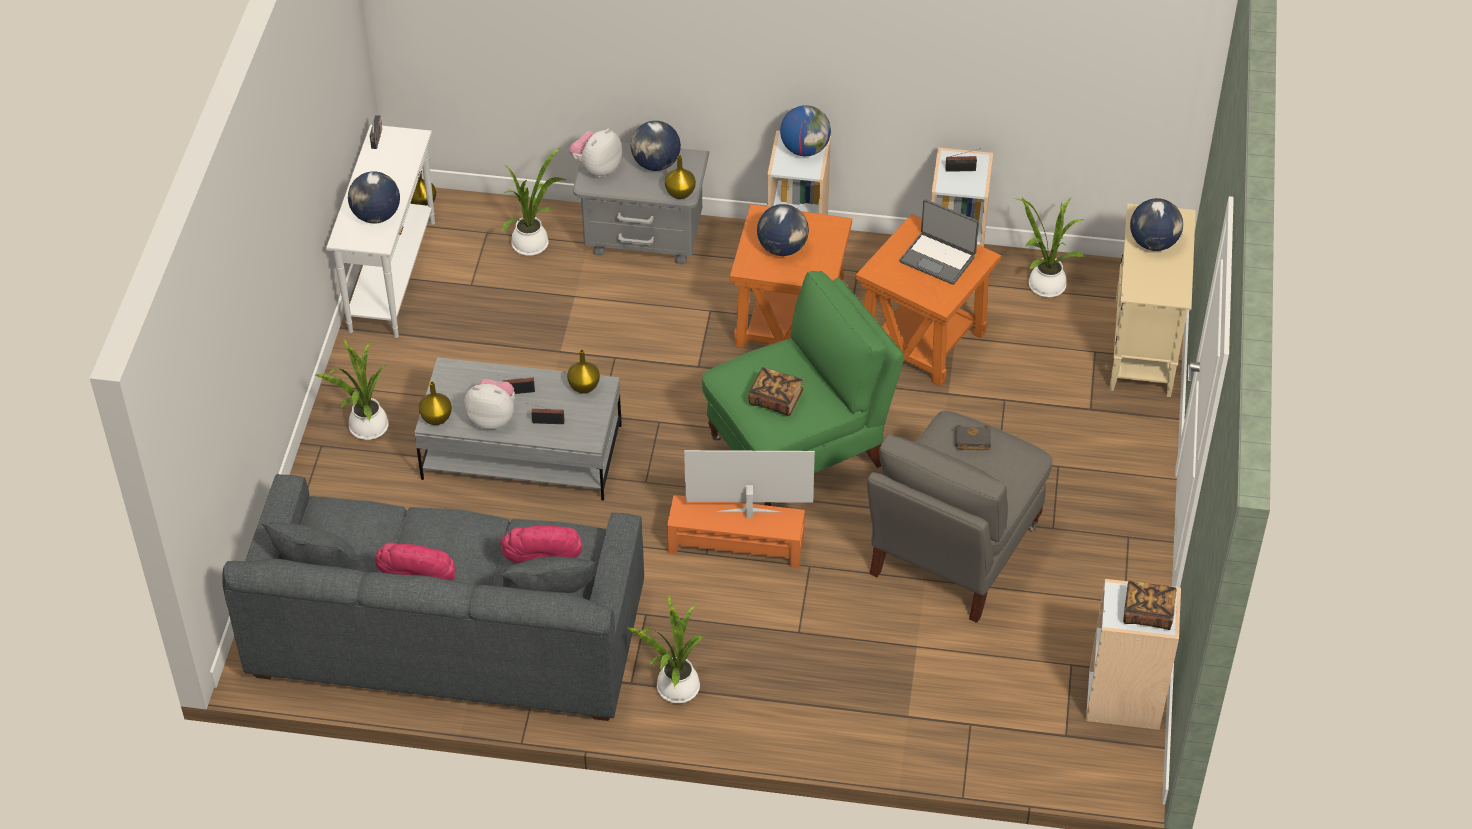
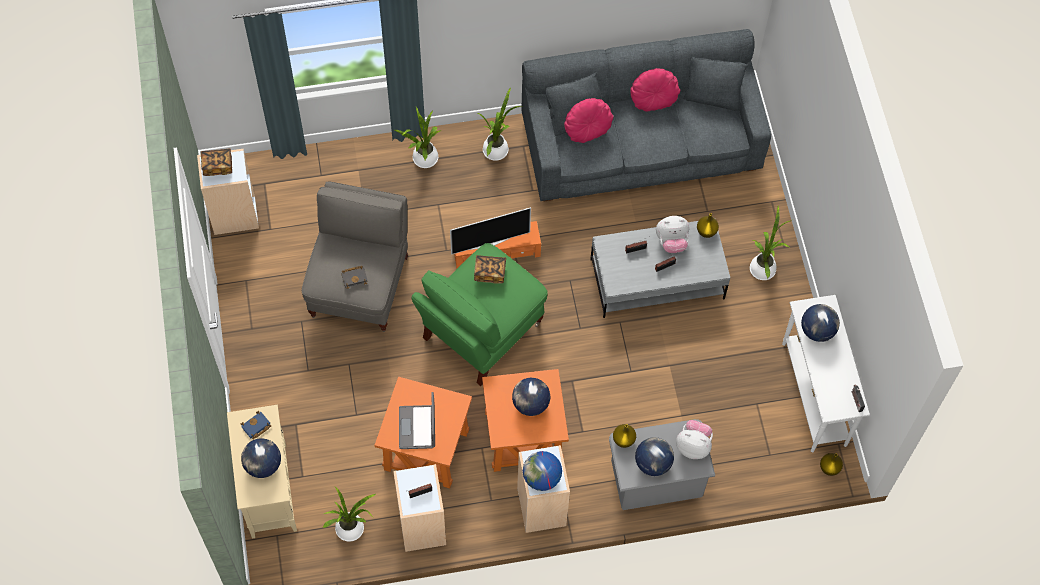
camera: 160 degrees right, 15 degrees up
potted plant [501,147,566,256] -> potted plant moved to [395,107,440,168]
yellow vase [567,349,600,394] -> none
plush toy [569,129,622,177] -> plush toy turned 90 degrees counterclockwise [676,420,713,459]
laptop [899,199,979,285] -> laptop turned 105 degrees counterclockwise [399,392,435,449]
none -> blue book [241,411,271,439]

